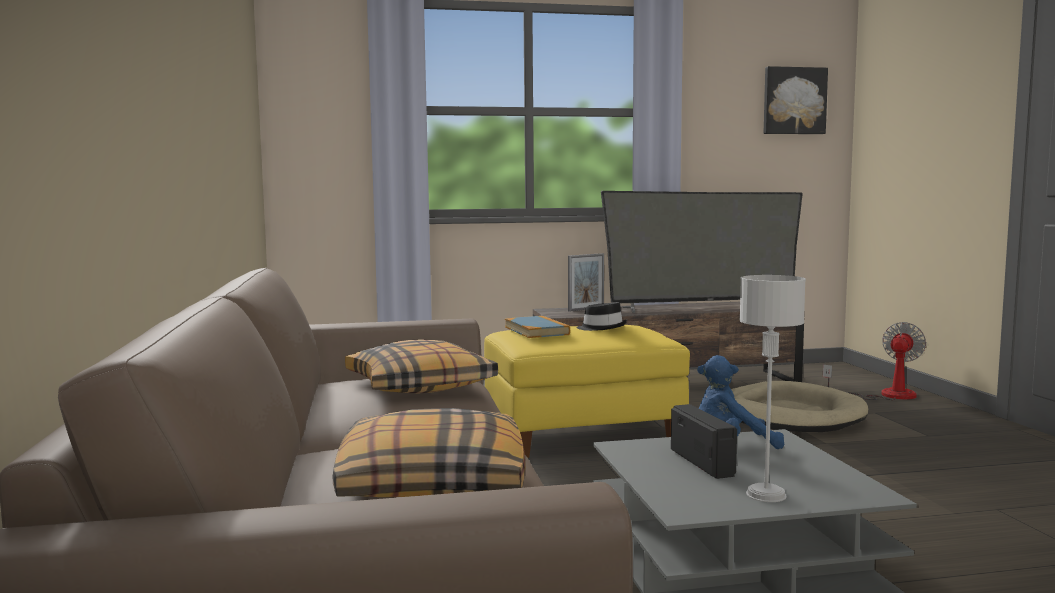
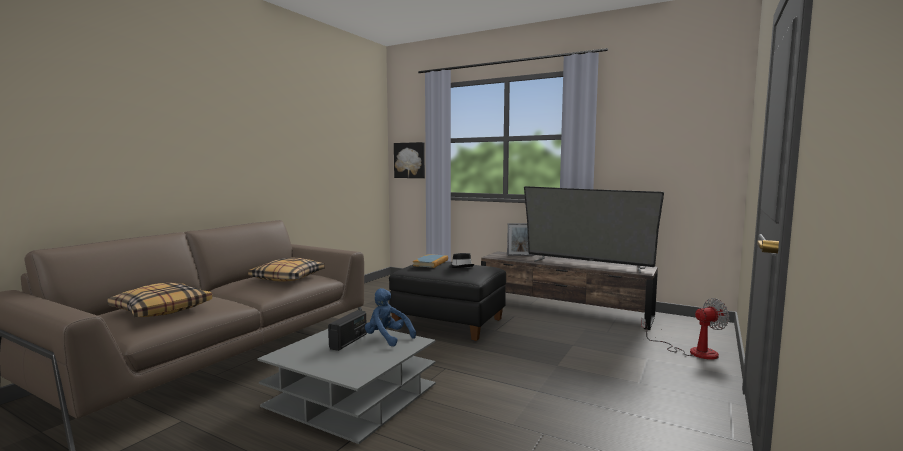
camera: 40 degrees right, 0 degrees up
yellow ottoman [484,325,690,458] -> black ottoman [389,261,506,341]
beige dog bed [731,381,868,432] -> none
grey table lamp [739,275,806,502] -> none
picture [764,66,828,134] -> picture moved to [394,142,425,178]

